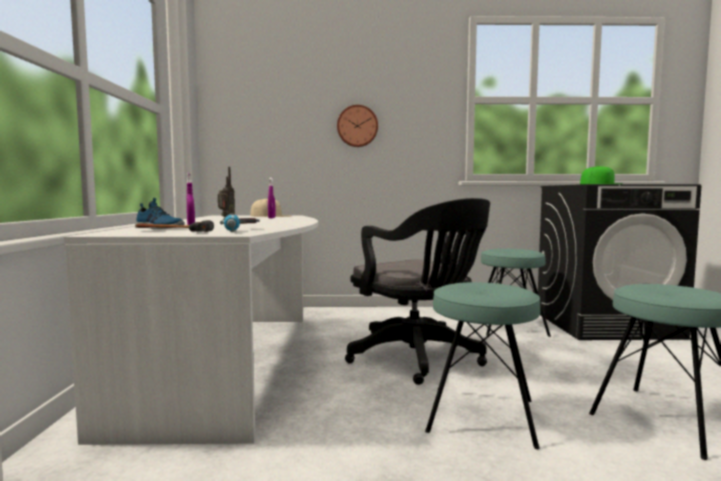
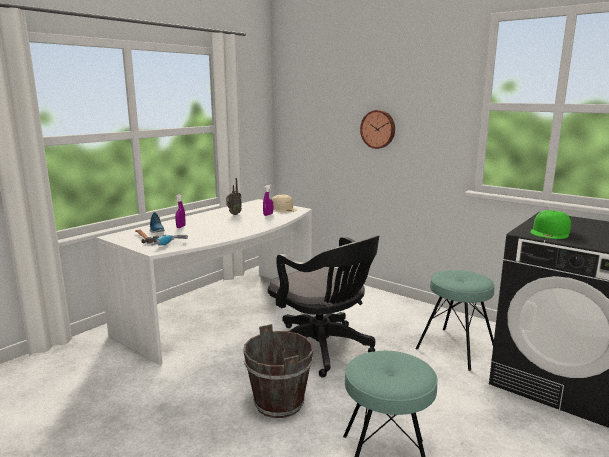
camera: 40 degrees right, 10 degrees up
black office chair [345,198,490,385] -> black office chair turned 45 degrees counterclockwise [268,236,379,378]
turquoise stool [425,282,540,449] -> brown bucket [243,324,314,418]

